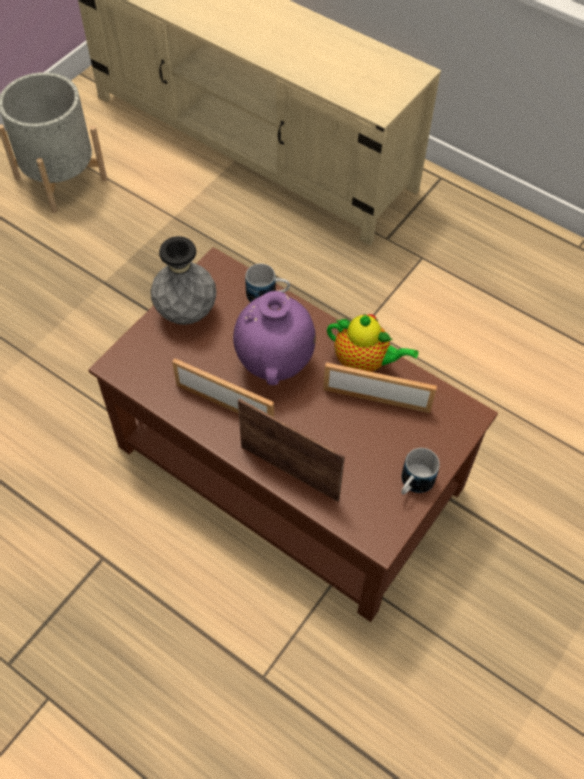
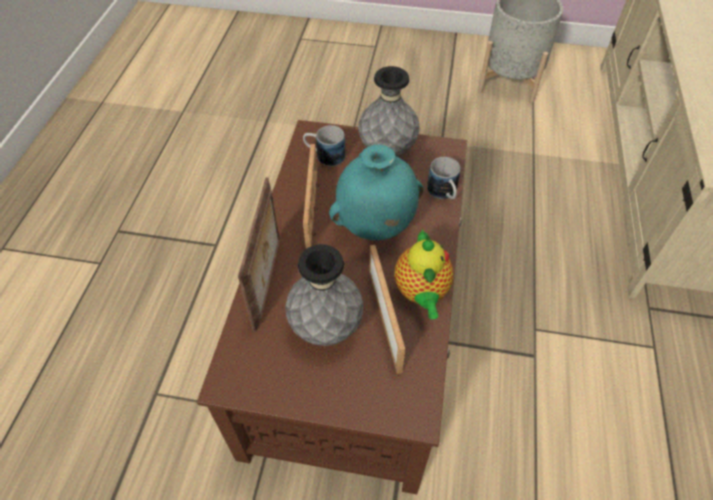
camera: 65 degrees right, 5 degrees down
purple vase [233,291,316,385] -> turquoise vase [329,144,423,240]
mug [401,448,440,495] -> mug moved to [303,125,345,166]
none -> grey vase [285,244,364,346]

